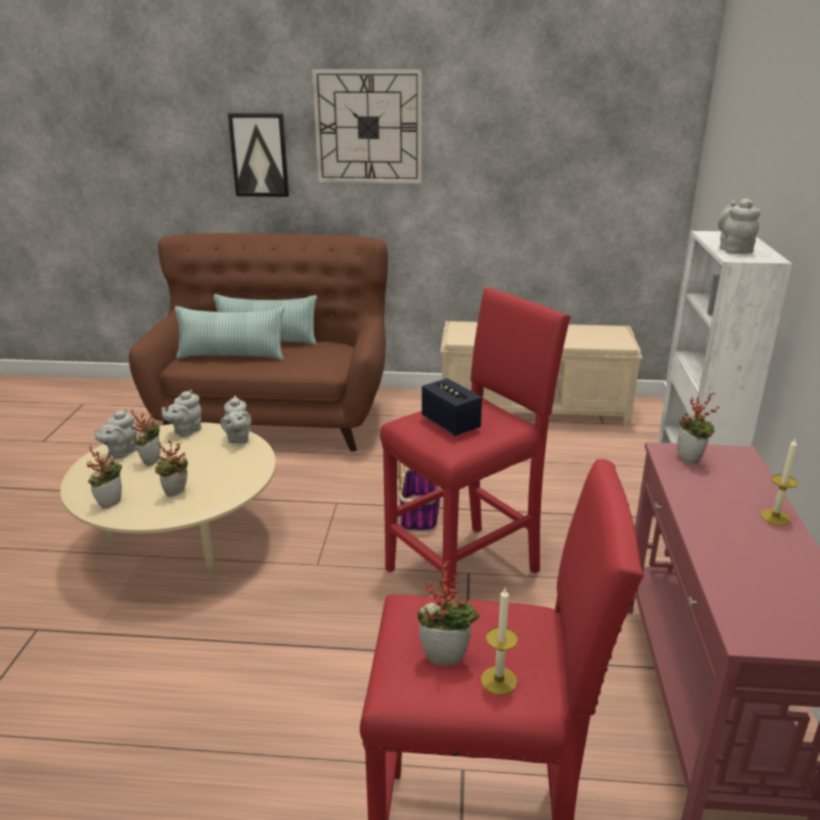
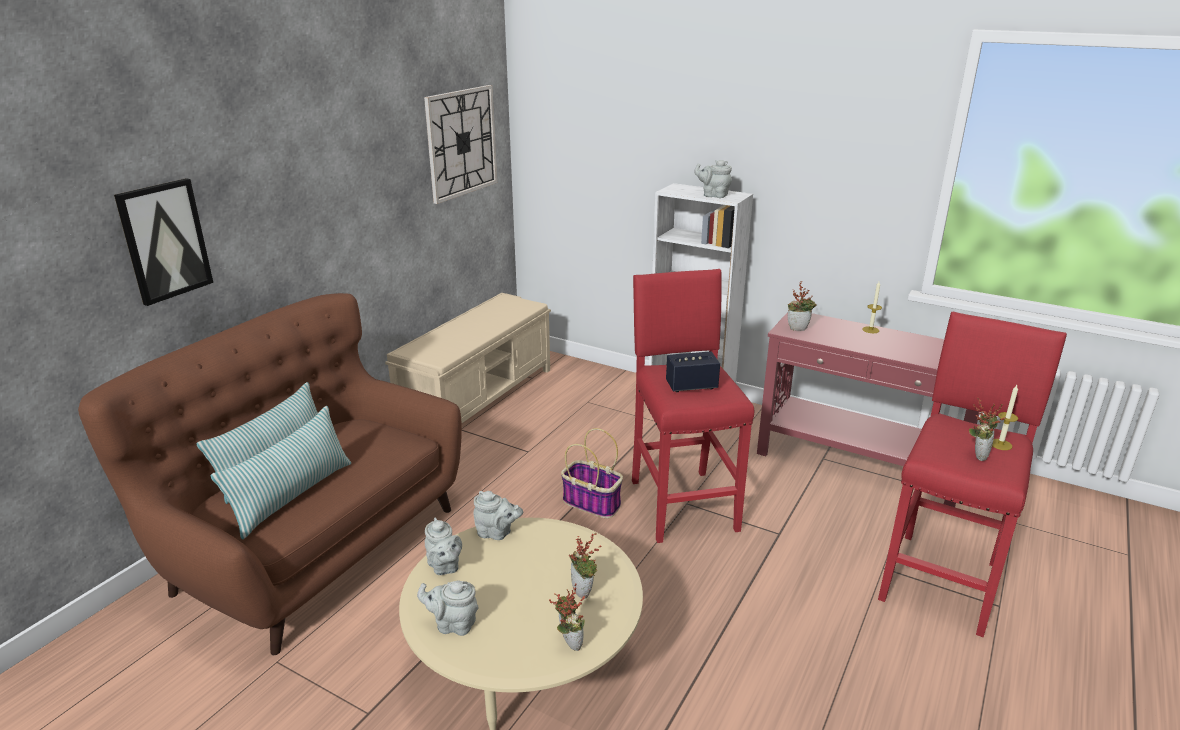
camera: 65 degrees left, 0 degrees up
grey teapot [94,408,137,458] -> grey teapot turned 135 degrees clockwise [417,580,479,636]
potted plant [130,409,160,466] -> none
wall clock [312,69,422,184] -> wall clock moved to [424,85,497,204]

